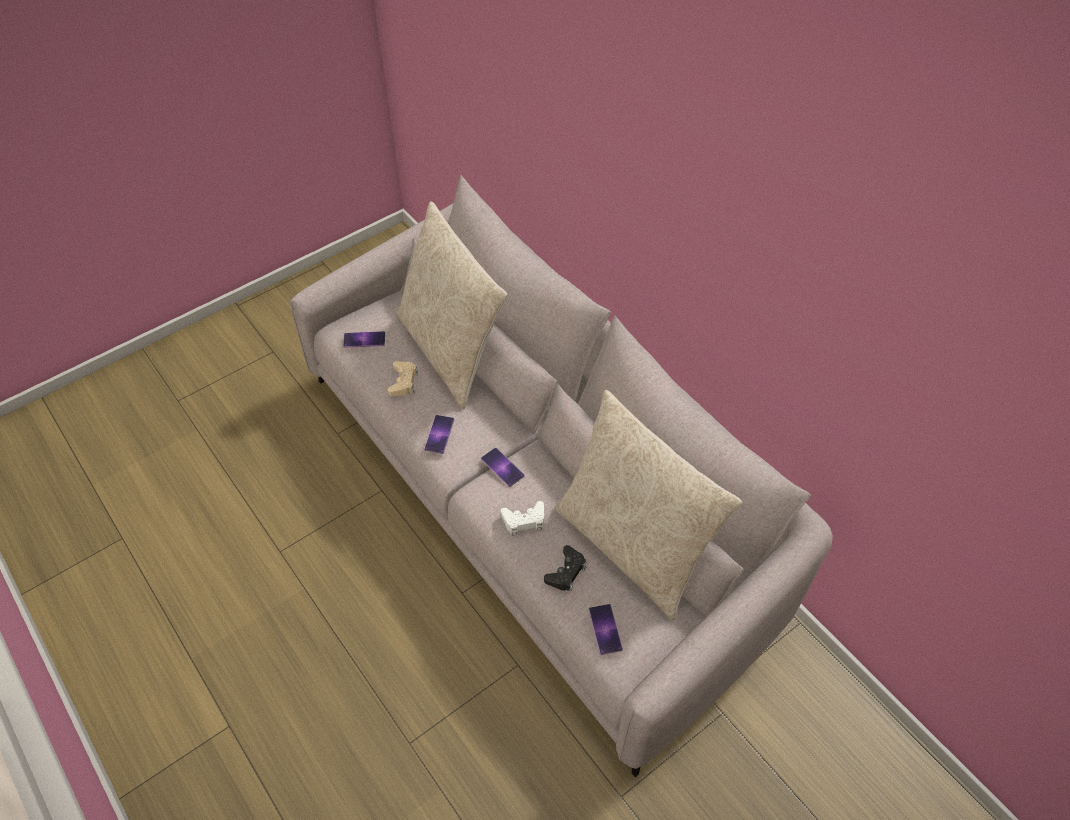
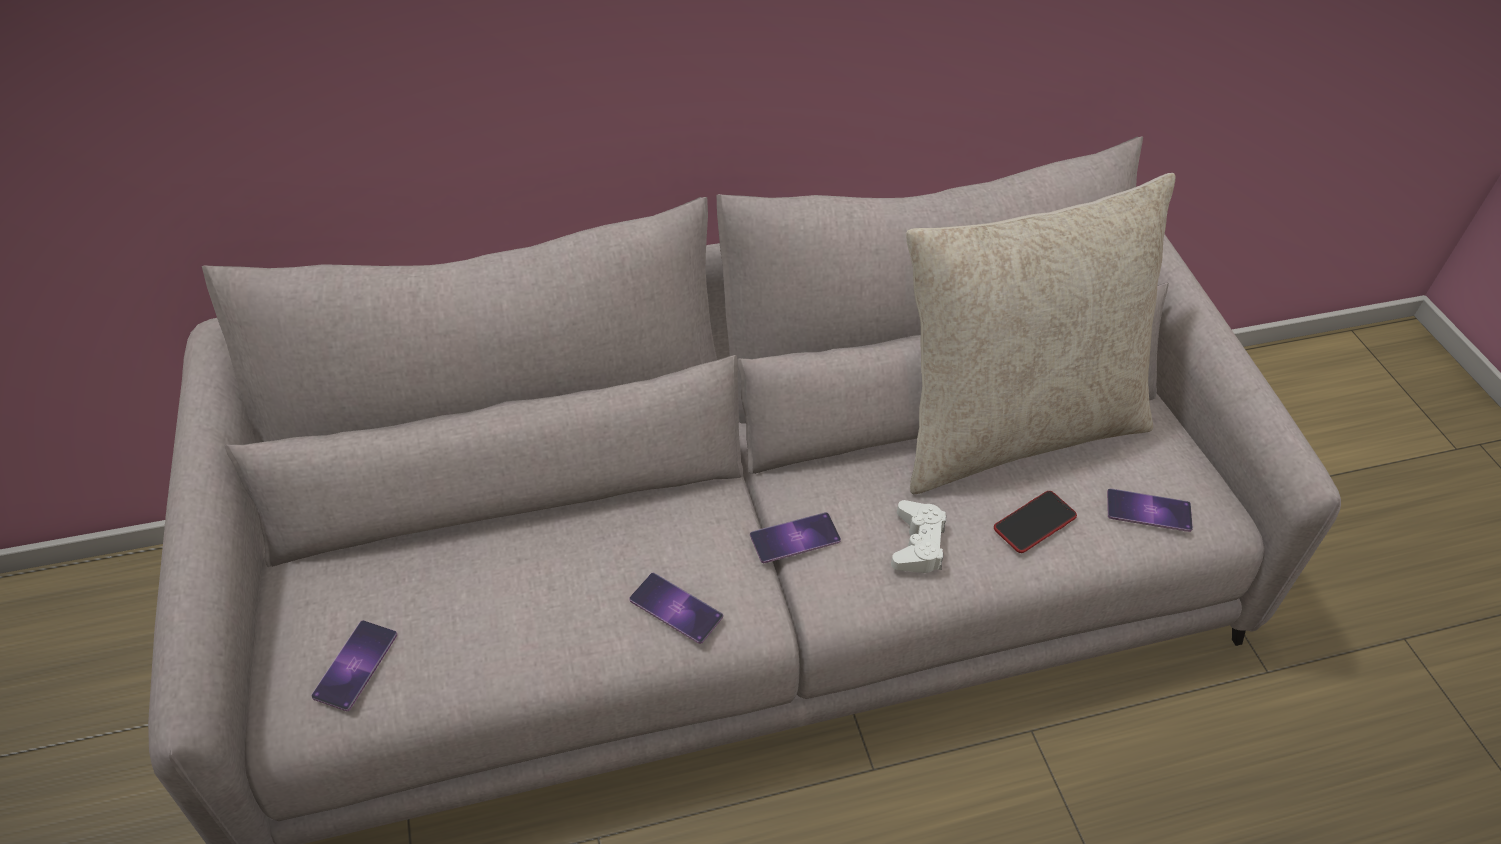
camera: 70 degrees left, 5 degrees down
beige game controller [388,361,418,396] -> none
beige pillow [397,201,507,409] -> none
black game controller [544,545,586,591] -> phone [994,491,1077,553]

